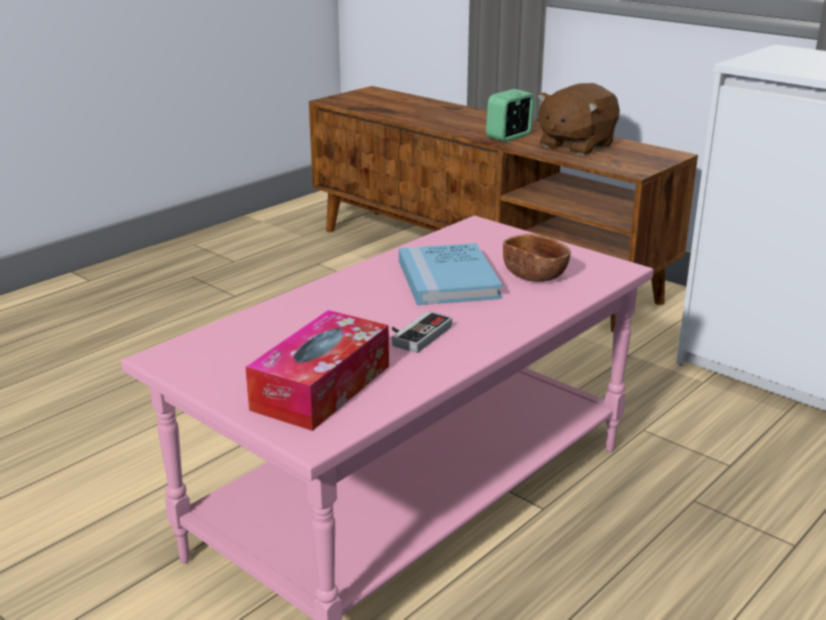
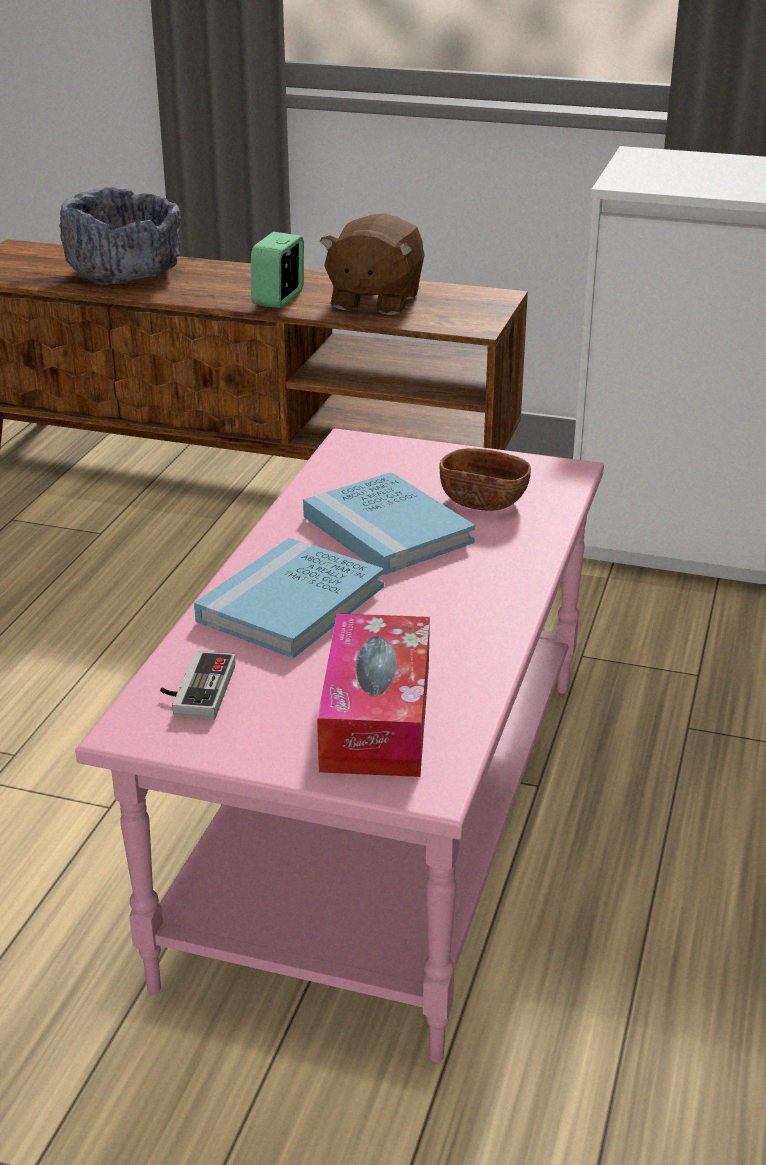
camera: 25 degrees left, 5 degrees up
game controller [392,311,452,353] -> game controller moved to [160,651,236,720]
none -> grey bowl [59,187,181,285]
none -> blue book [194,538,384,658]

